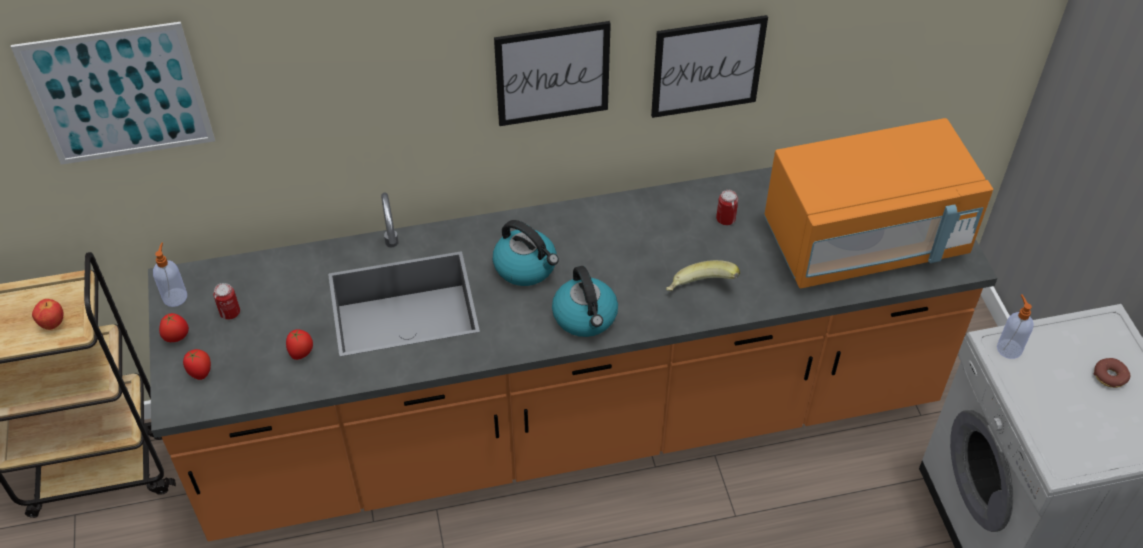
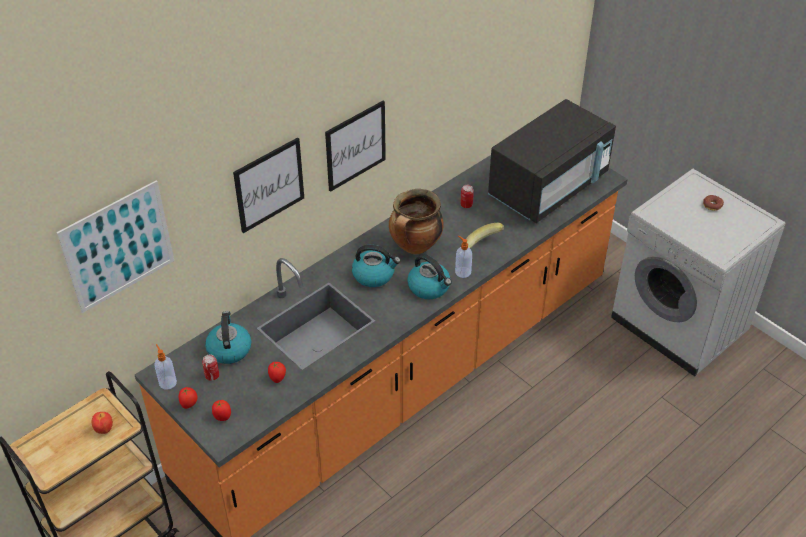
camera: 30 degrees left, 5 degrees down
picture [651,15,768,118] -> picture moved to [233,137,304,233]
orange microwave [764,118,993,289] -> black microwave [488,99,616,223]
soap dispenser [997,295,1034,359] -> soap dispenser moved to [455,236,472,278]
none -> kettle [205,311,251,364]
none -> cooking pot [389,189,444,254]

